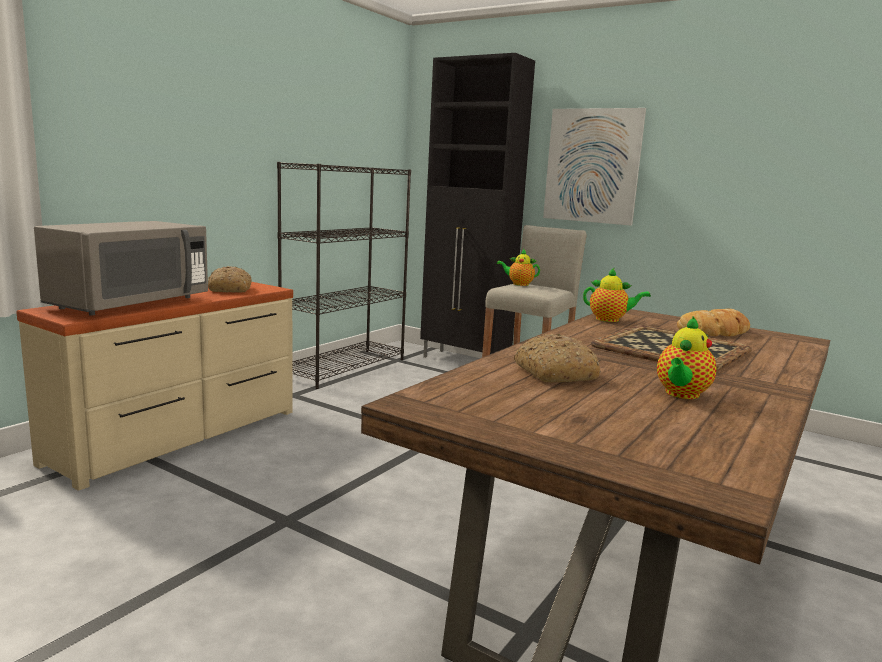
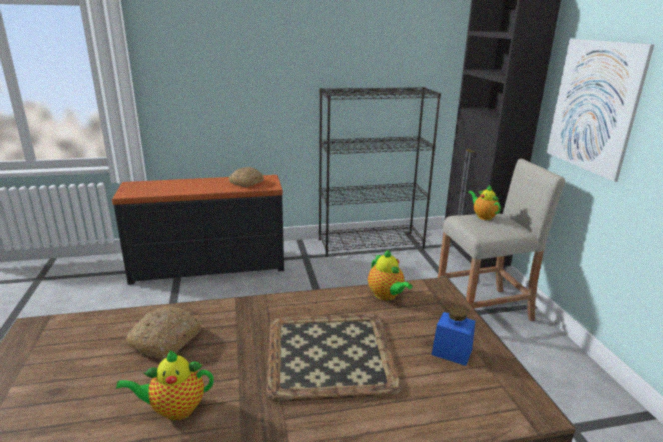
camera: 45 degrees right, 10 degrees up
beige dresser [16,282,293,491] -> black dresser [112,175,284,285]
grey microwave [34,221,208,316] -> none
bread [677,309,750,336] -> blue jar [431,307,475,366]

